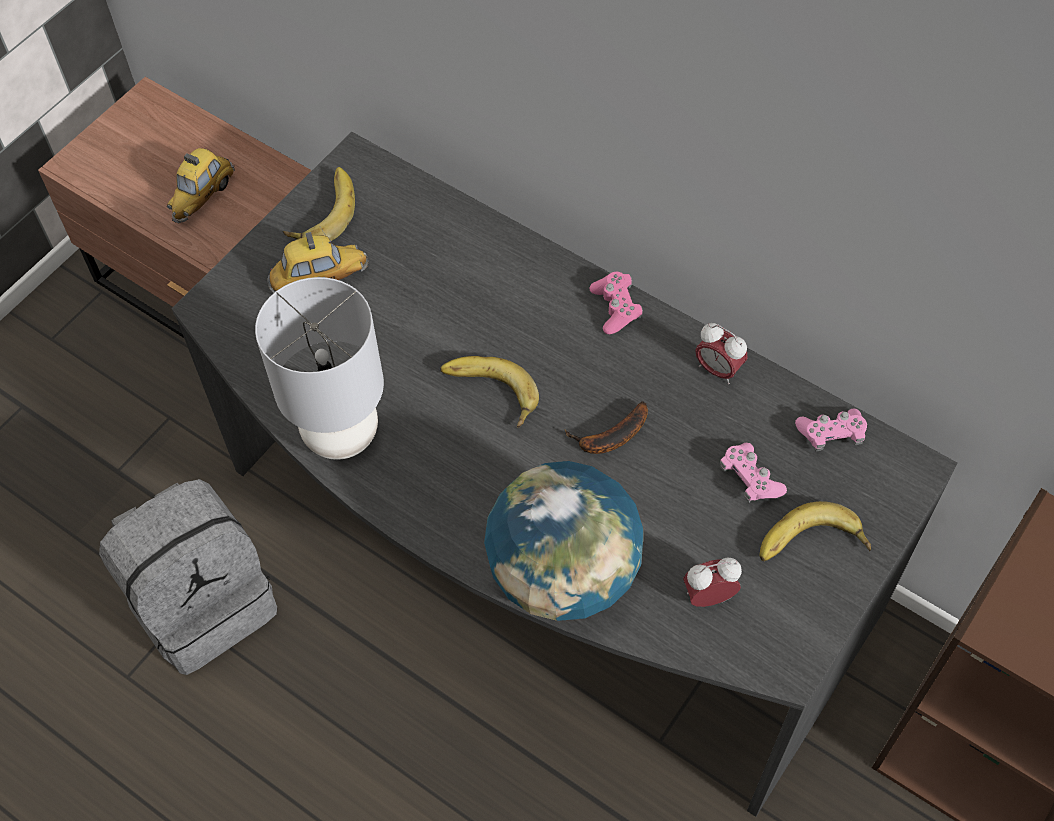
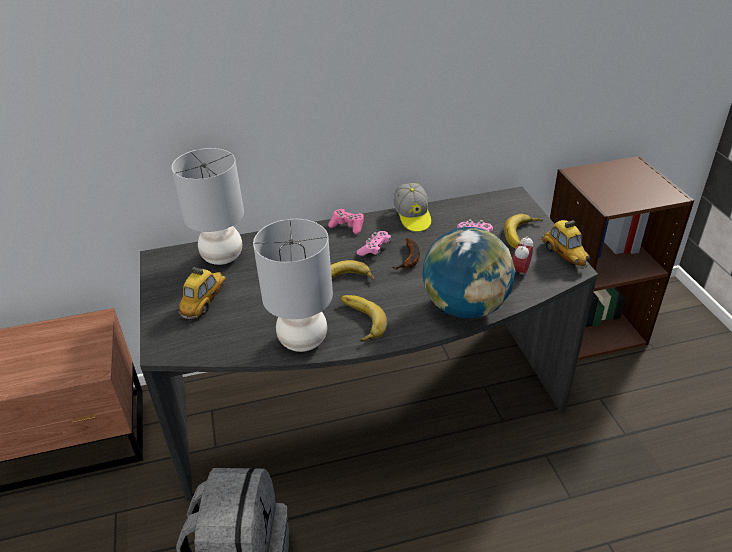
camera: 50 degrees left, 20 degrees down
toy car [167,148,235,224] -> toy car moved to [541,220,590,269]
banana [283,167,355,241] -> banana moved to [341,295,387,342]
alarm clock [695,323,748,384] -> cap [394,183,431,232]
pink game controller [795,409,867,451] -> pink game controller moved to [357,231,391,256]
none -> grey table lamp [171,148,244,265]

